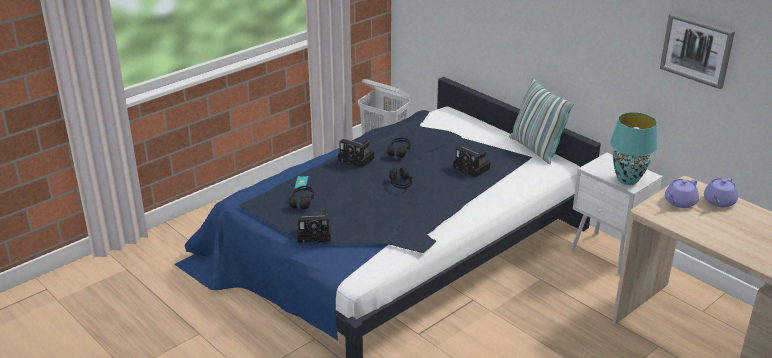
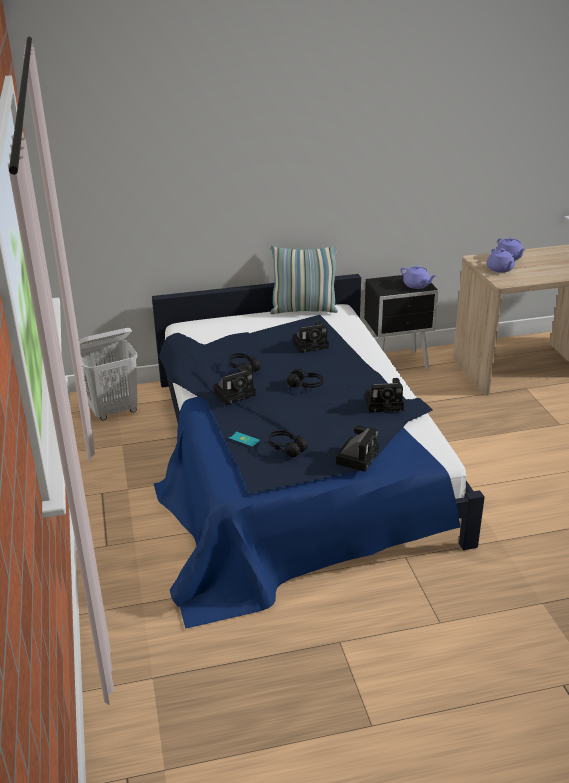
camera: 60 degrees left, 0 degrees up
white nightstand [571,153,663,274] -> black nightstand [364,275,439,370]
turquoise table lamp [610,112,657,185] -> purple teapot [401,265,436,289]
picture [660,13,735,89] -> none
none -> camera [365,378,404,412]

